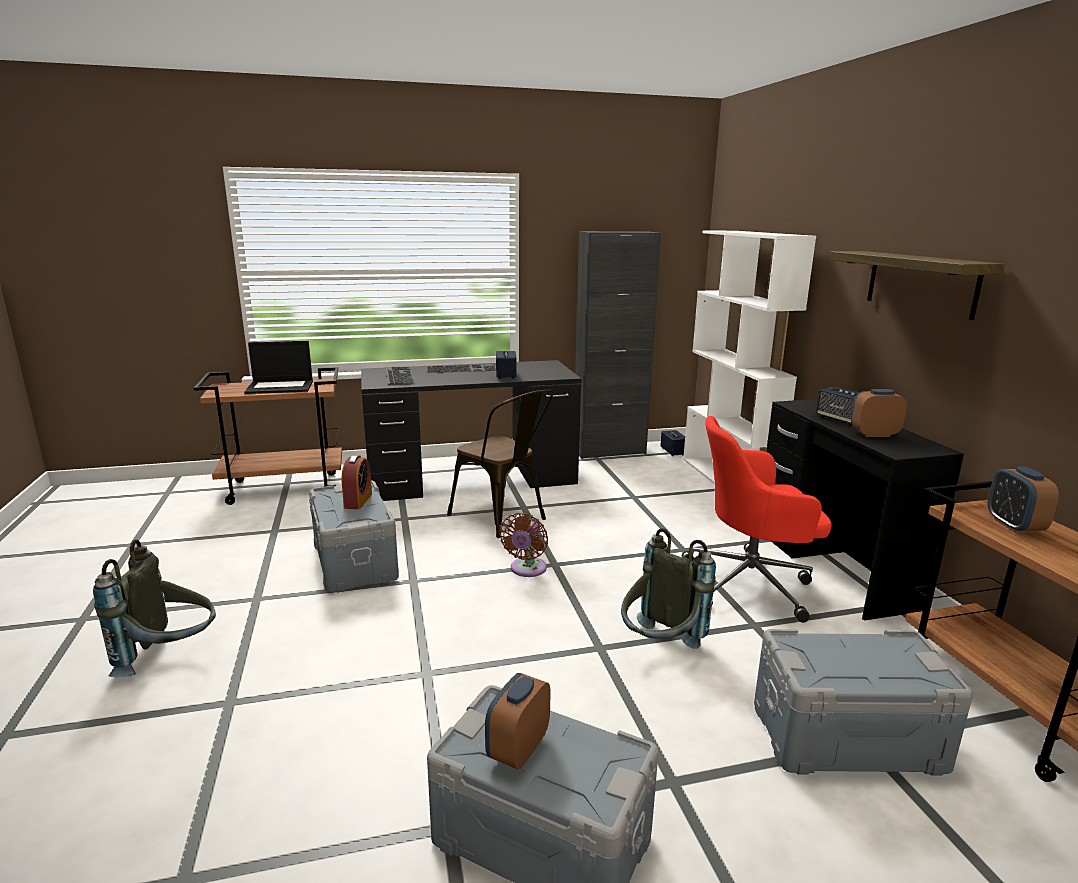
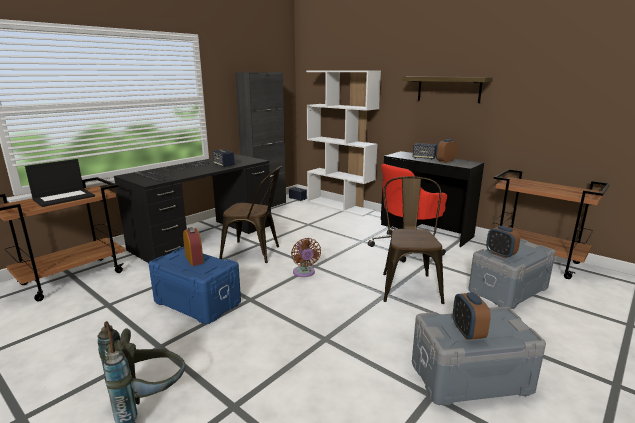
camera: 35 degrees left, 0 degrees up
grey storage box [309,480,399,593] -> blue storage box [149,247,241,324]
grey backpack [621,528,716,649] -> brown chair [383,176,444,304]
alarm clock [988,466,1059,533] -> alarm clock moved to [486,226,520,258]

